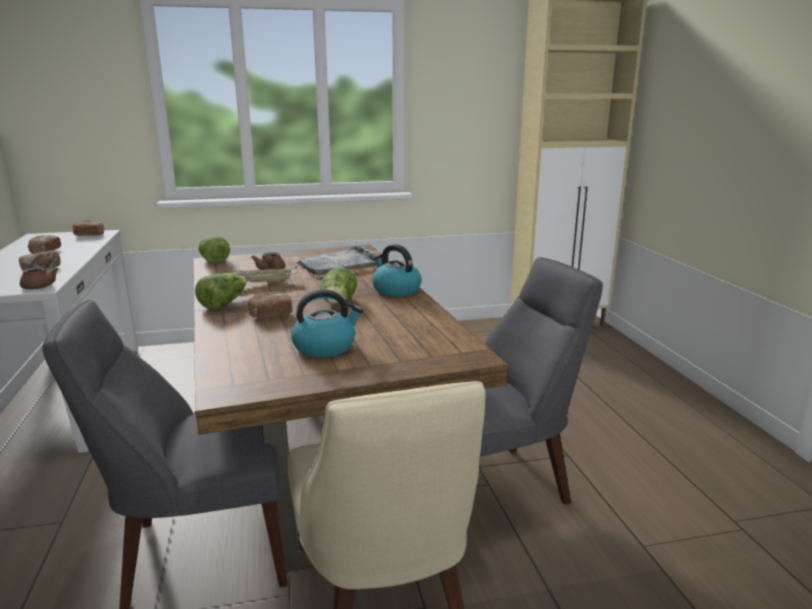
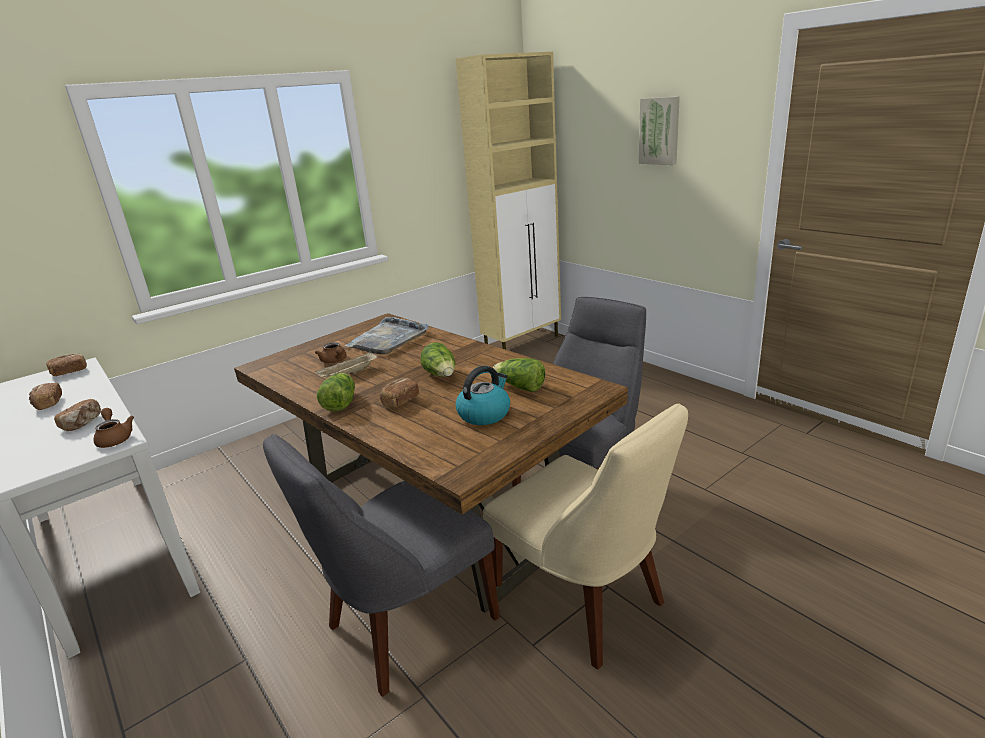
camera: 25 degrees left, 5 degrees up
lettuce [199,236,230,264] -> lettuce moved to [493,358,545,392]
kettle [372,244,422,297] -> none
none -> picture [639,96,680,165]

